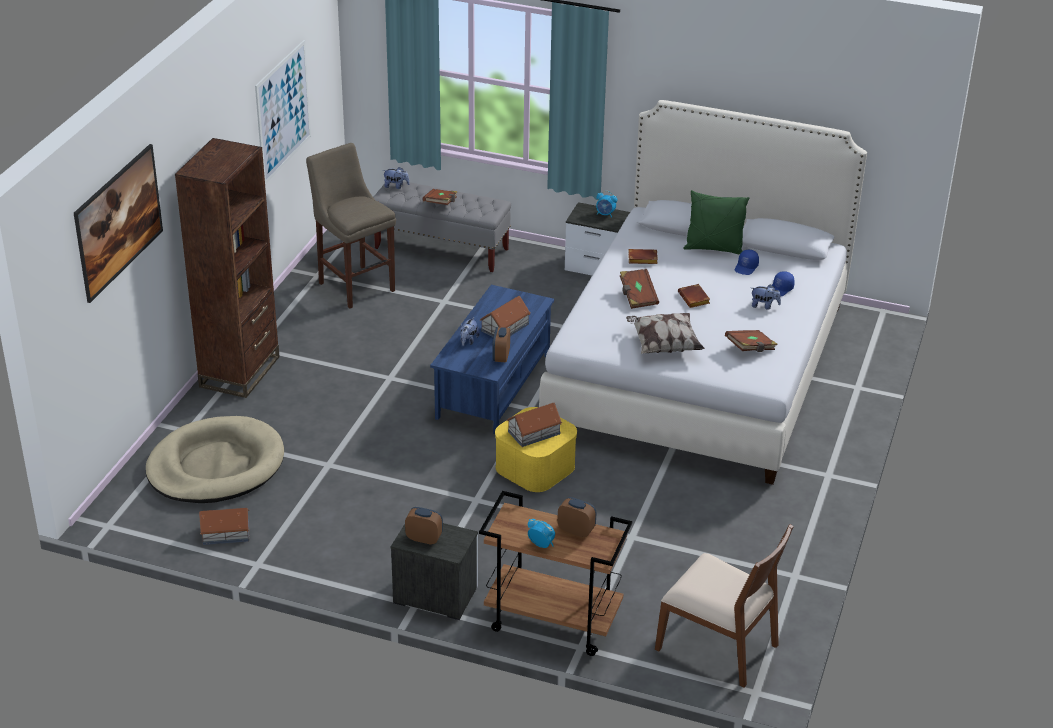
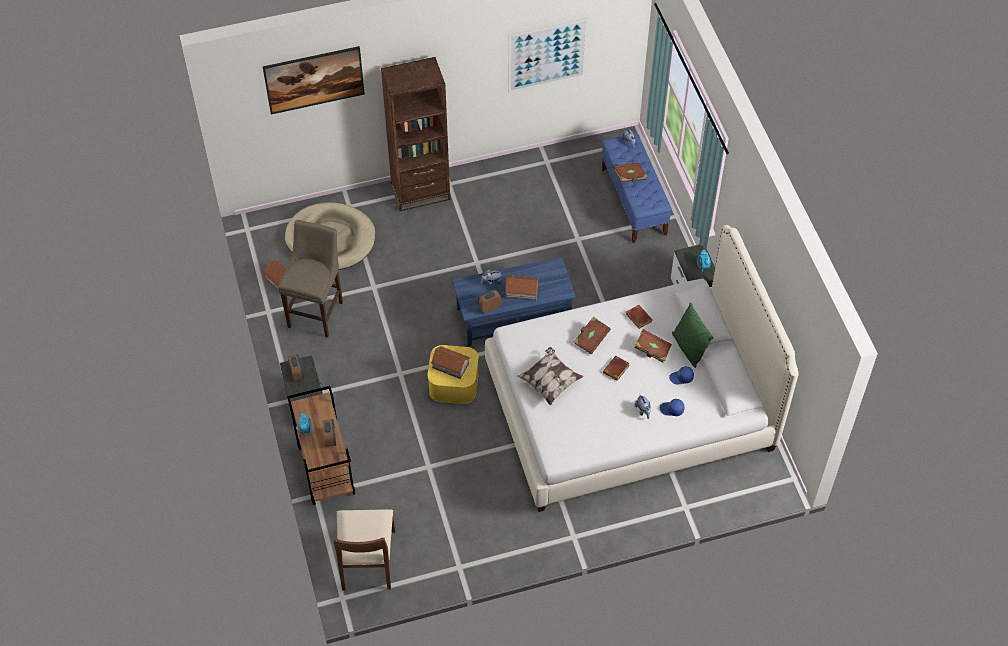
camera: 55 degrees right, 20 degrees up
beige stool [306,143,396,309] -> beige stool moved to [278,220,343,338]
grey bench [373,181,511,272] -> blue bench [602,133,672,243]
brown book [725,330,778,352] -> brown book moved to [635,329,672,363]

